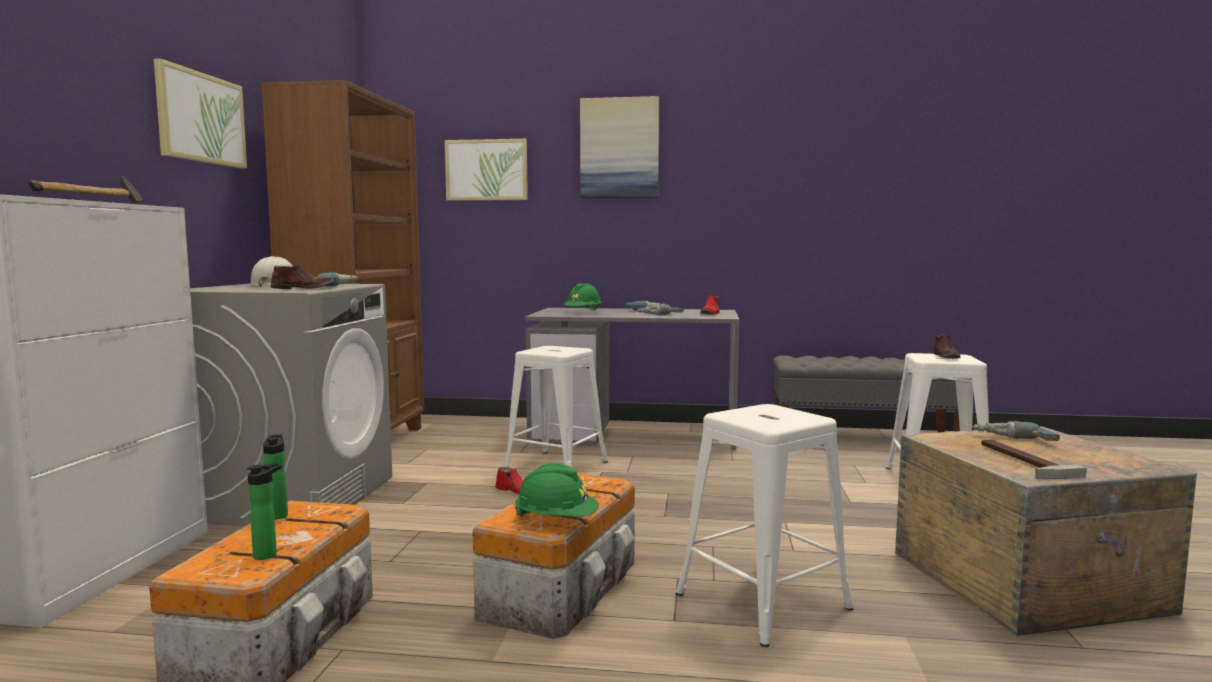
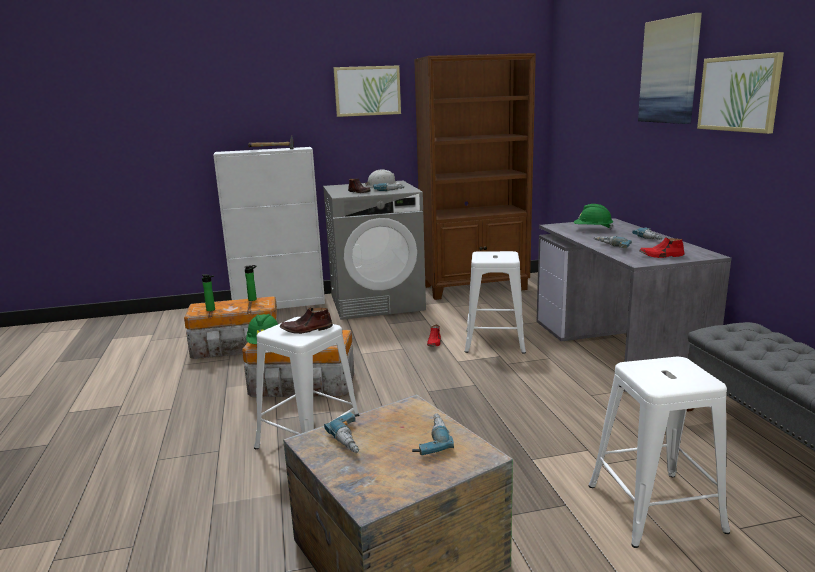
camera: 70 degrees right, 10 degrees up
picture [445,139,528,201] -> picture moved to [697,52,784,134]
brown shoe [933,334,961,359] -> brown shoe moved to [280,308,333,334]
hammer [981,439,1087,479] -> power drill [324,412,359,453]

